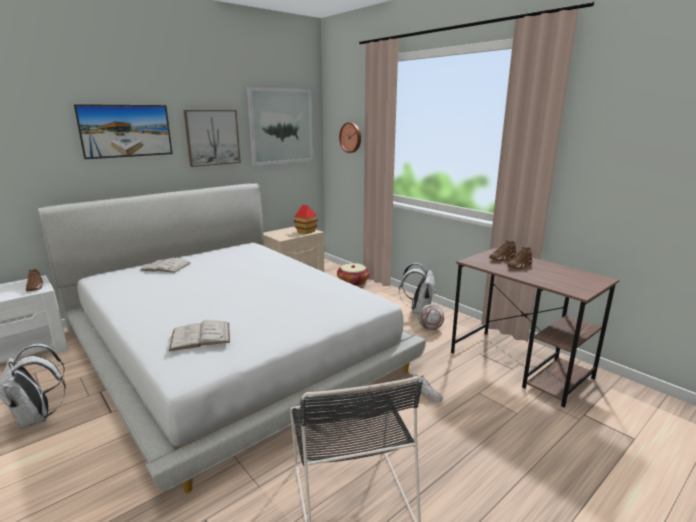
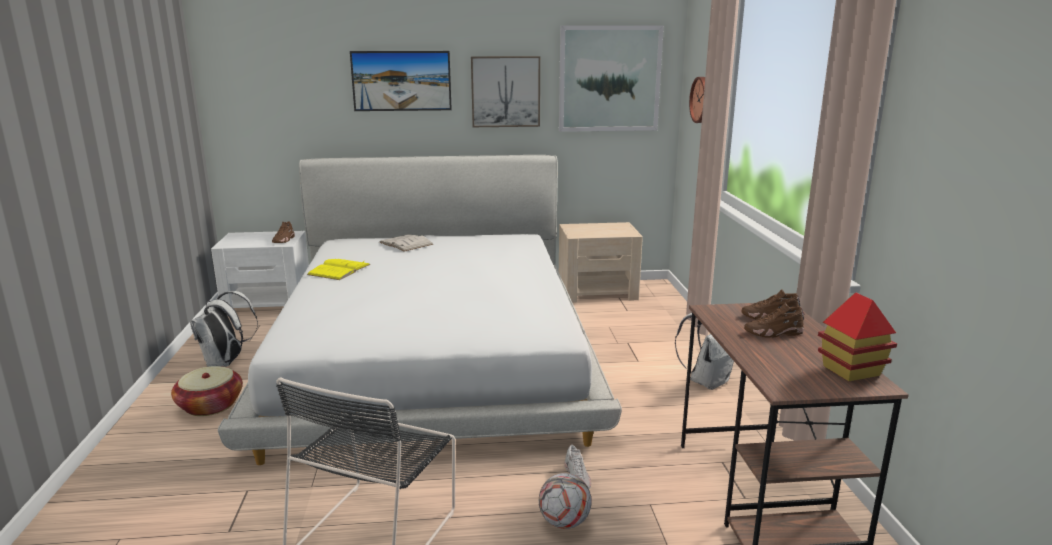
camera: 35 degrees right, 0 degrees up
white book [169,320,230,351] -> none
toy house [294,205,318,234] -> toy house moved to [818,293,897,381]
basket [337,263,370,286] -> basket moved to [171,366,243,416]
football [418,304,444,330] -> football moved to [539,473,592,529]
none -> yellow book [307,259,371,280]

